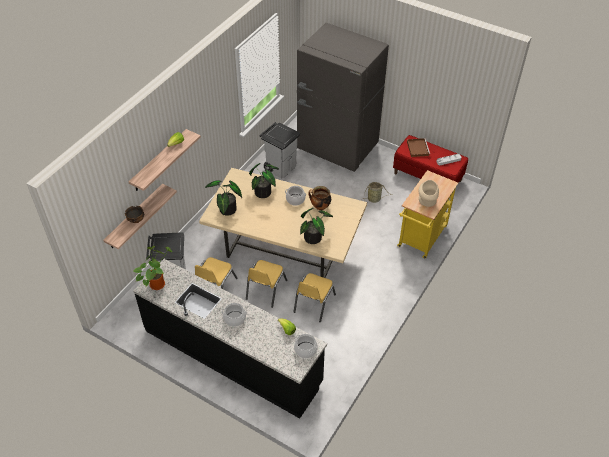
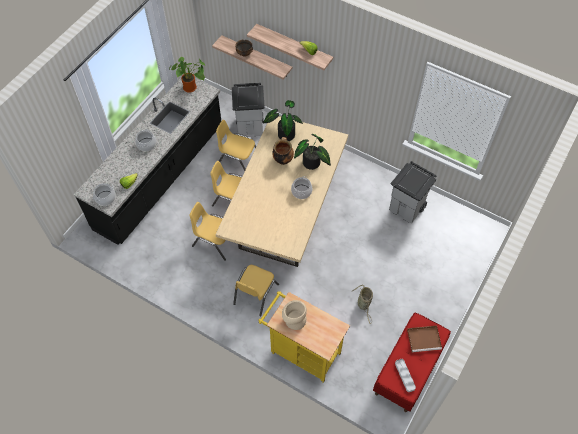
camera: 90 degrees right, 10 degrees up
grey fridge [297,23,389,172] -> none
potted plant [300,208,333,244] -> none
cooking pot [308,186,331,210] -> cooking pot moved to [272,137,294,165]
none -> yellow chair [233,265,279,316]

